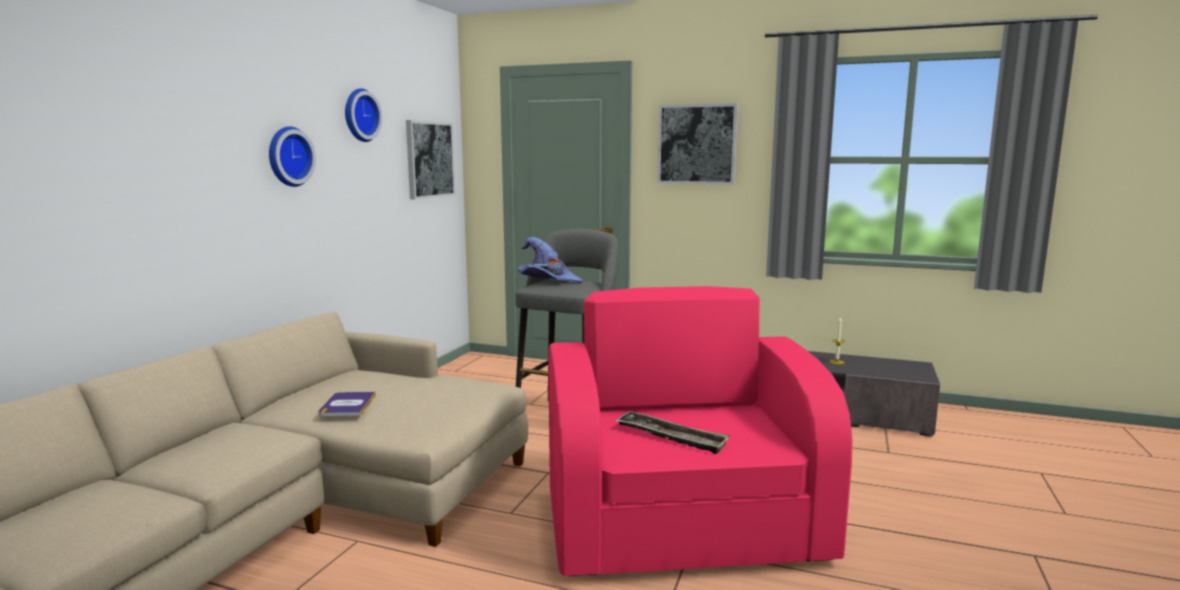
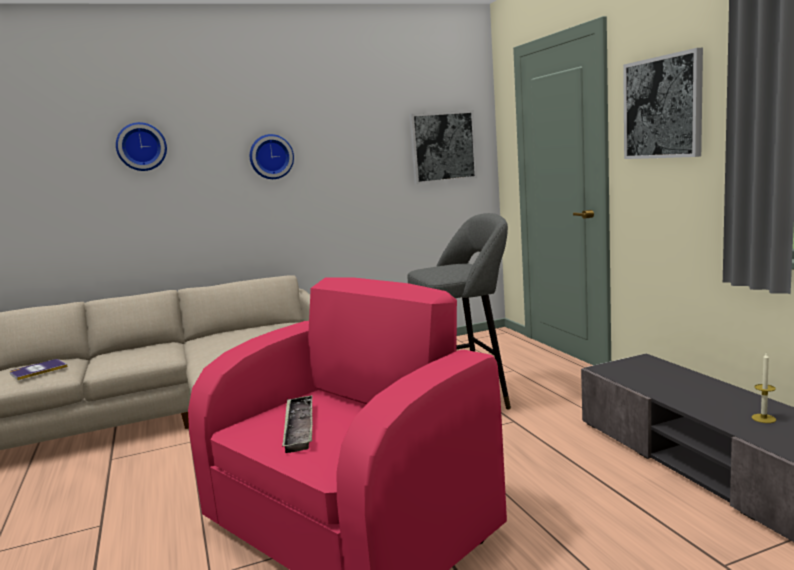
camera: 50 degrees right, 0 degrees up
book [318,392,376,417] -> book moved to [10,359,68,380]
wall clock [345,88,382,142] -> wall clock moved to [116,122,167,171]
purple hat [518,237,583,283] -> none

